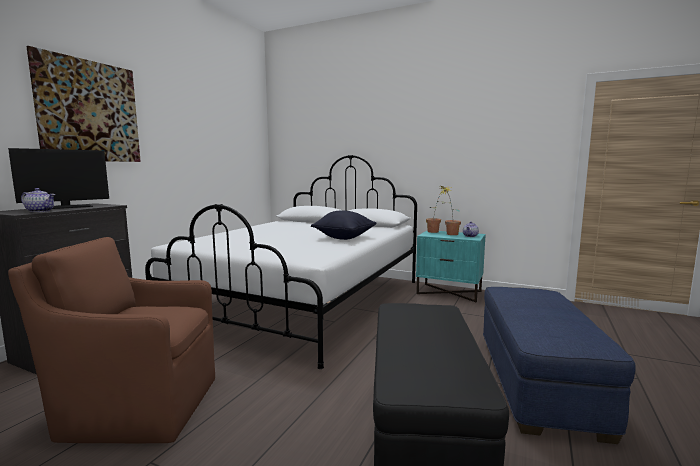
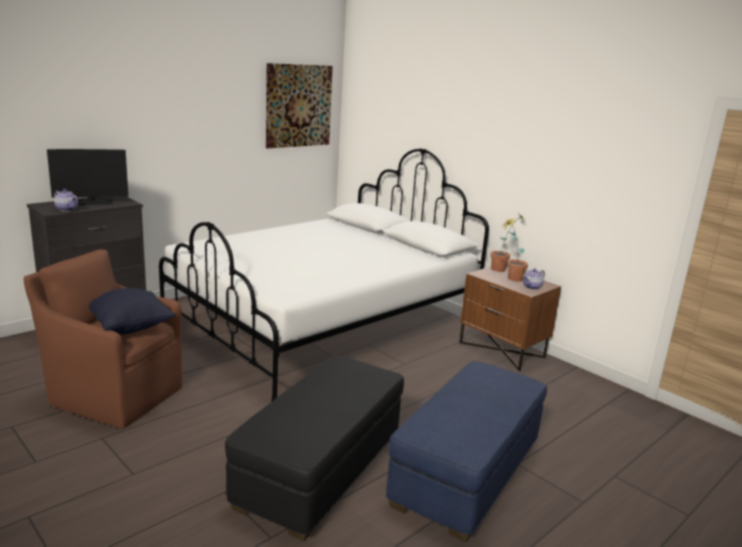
camera: 20 degrees right, 10 degrees up
picture [26,46,141,162] -> picture moved to [266,63,333,148]
black pillow [311,211,376,240] -> black pillow moved to [89,288,175,334]
turquoise nightstand [416,230,486,302] -> brown nightstand [459,266,561,371]

